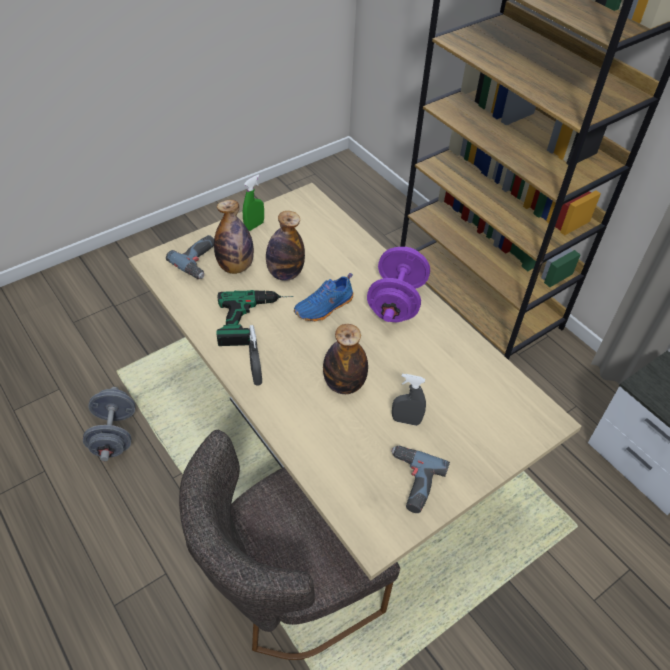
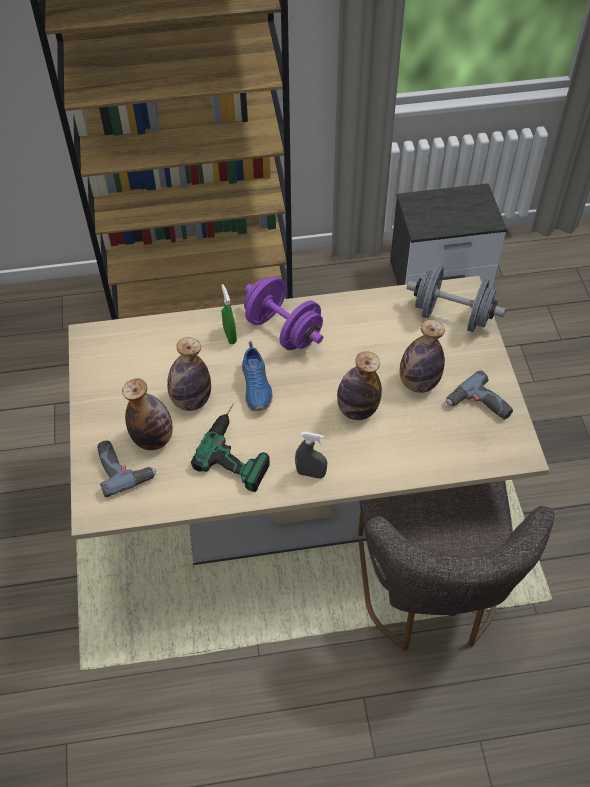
camera: 60 degrees left, 5 degrees up
grey dumbbell [83,387,135,461] -> grey dumbbell moved to [407,265,505,332]
green spray bottle [243,175,264,231] -> green spray bottle moved to [221,284,237,344]
grey spray bottle [392,374,426,426] -> bottle [400,320,445,393]

